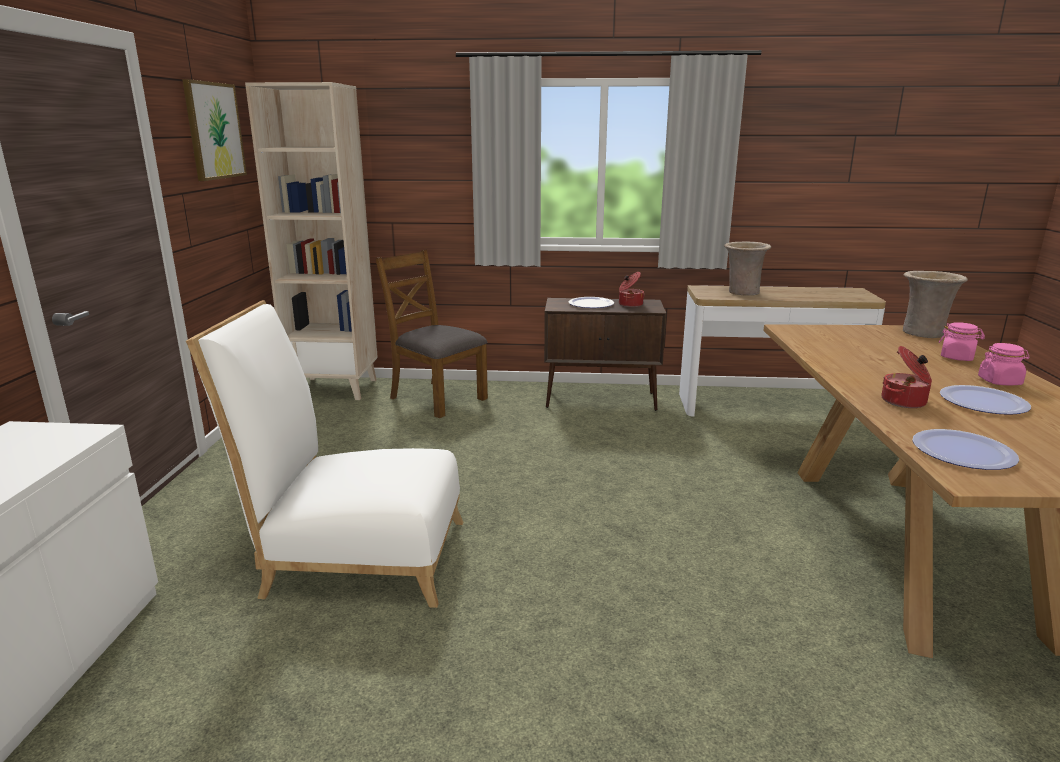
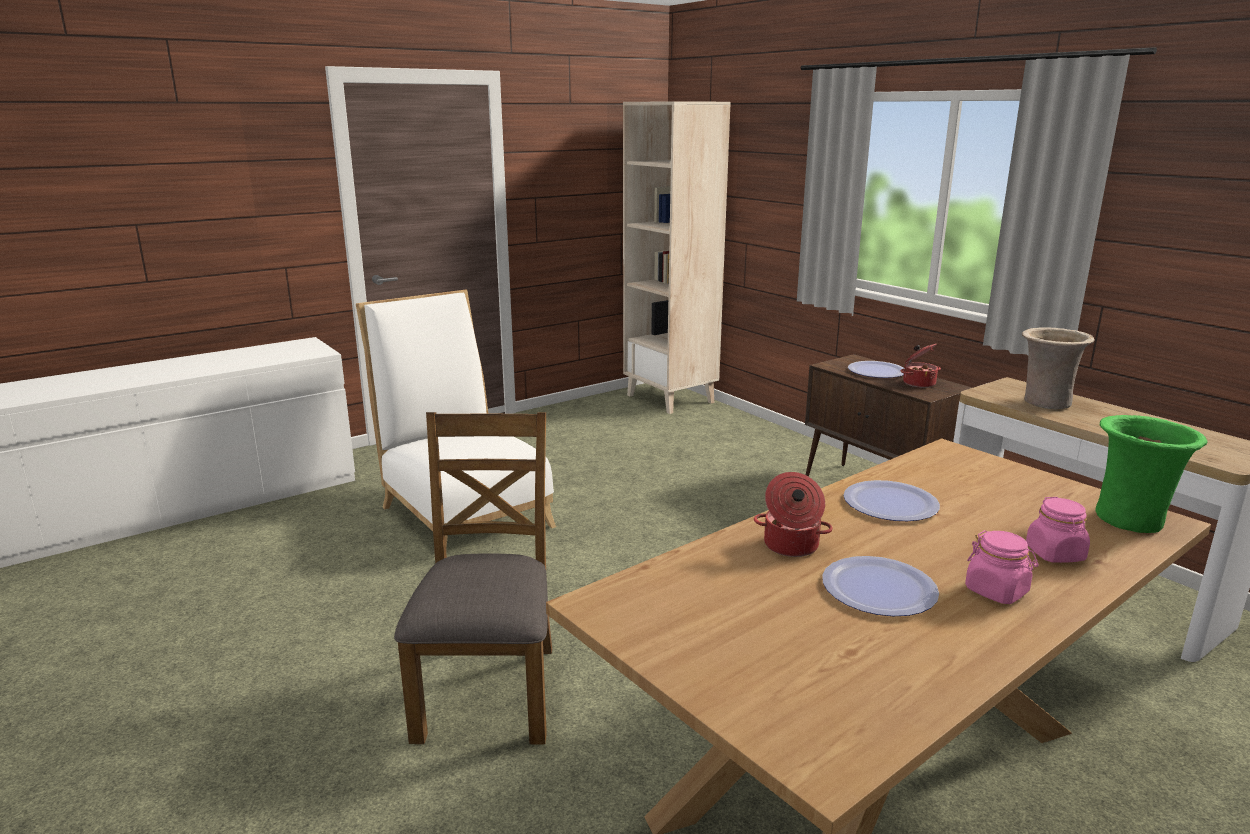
camera: 50 degrees right, 0 degrees up
picture [182,79,247,181] -> none
brown chair [375,249,488,418] -> brown chair moved to [394,412,552,744]
beige vase [903,271,968,338] -> green vase [1095,415,1207,533]
plate [913,429,1019,470] -> plate moved to [843,480,940,521]

